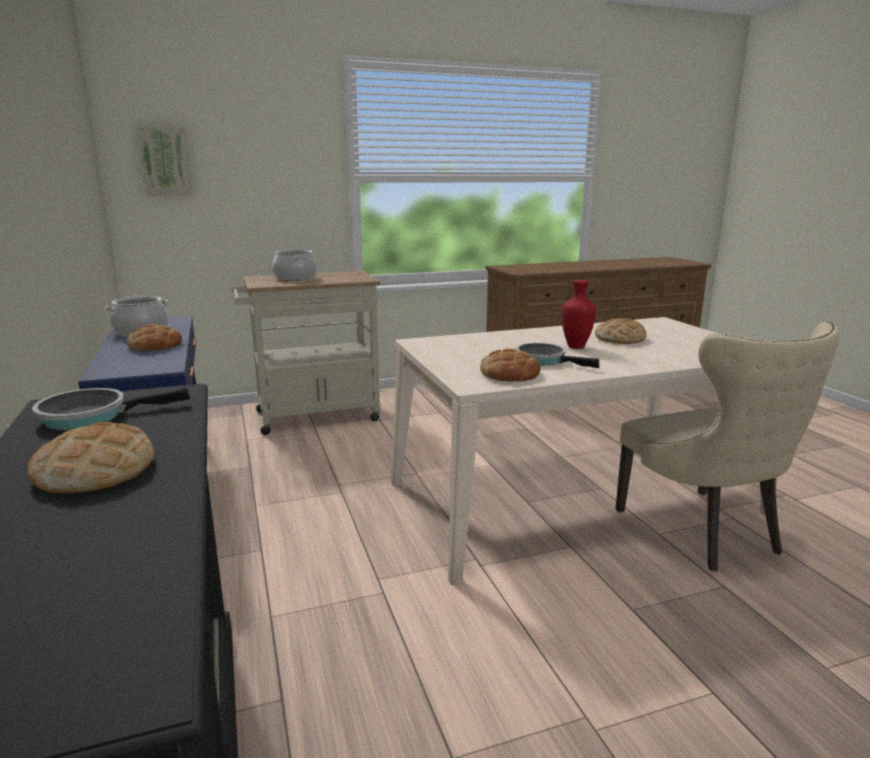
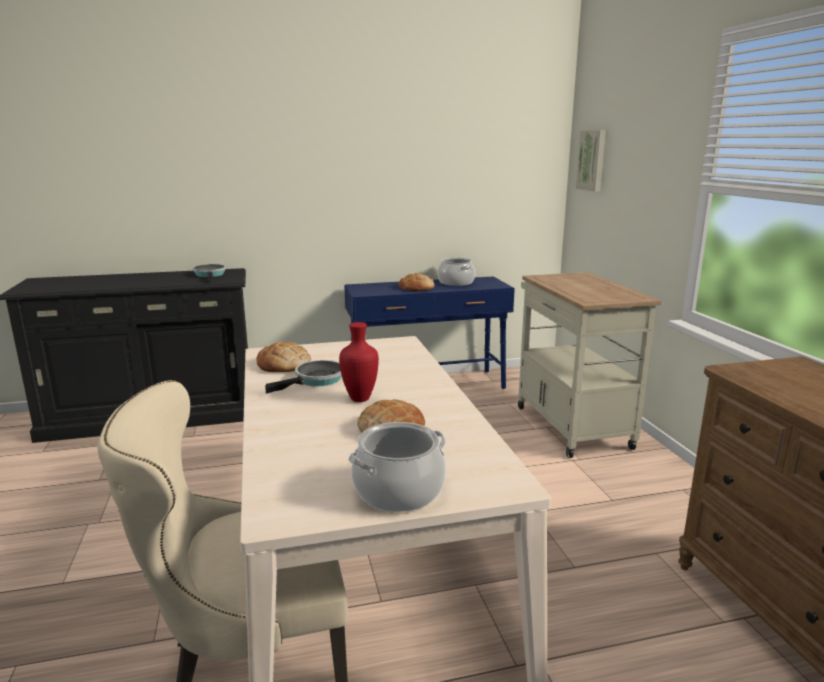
camera: 95 degrees right, 0 degrees up
bread [27,422,154,493] -> none
cooking pot [272,250,317,281] -> cooking pot moved to [348,422,446,512]

